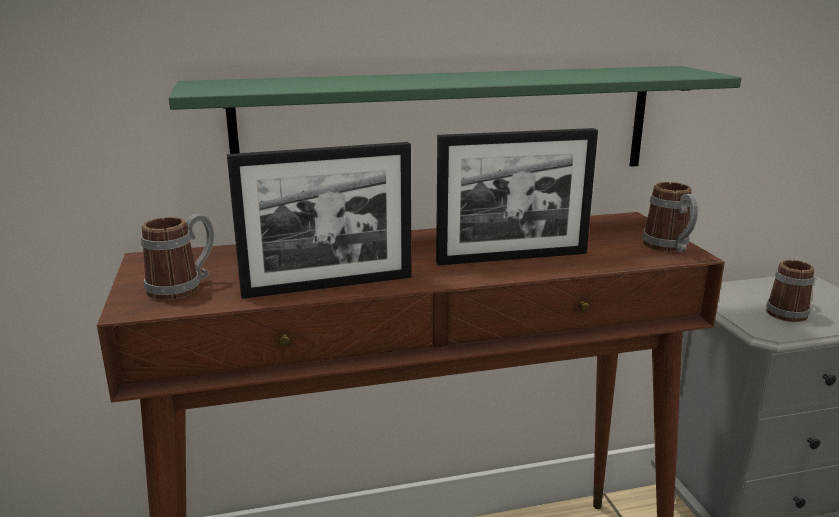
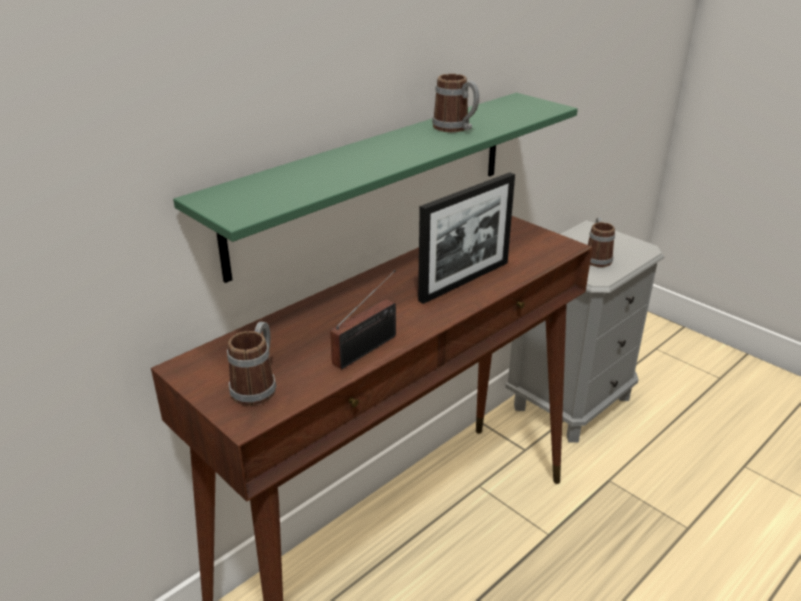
camera: 30 degrees left, 10 degrees up
picture frame [227,142,411,299] -> radio [330,270,396,369]
mug [642,182,698,252] -> mug moved to [432,74,480,132]

